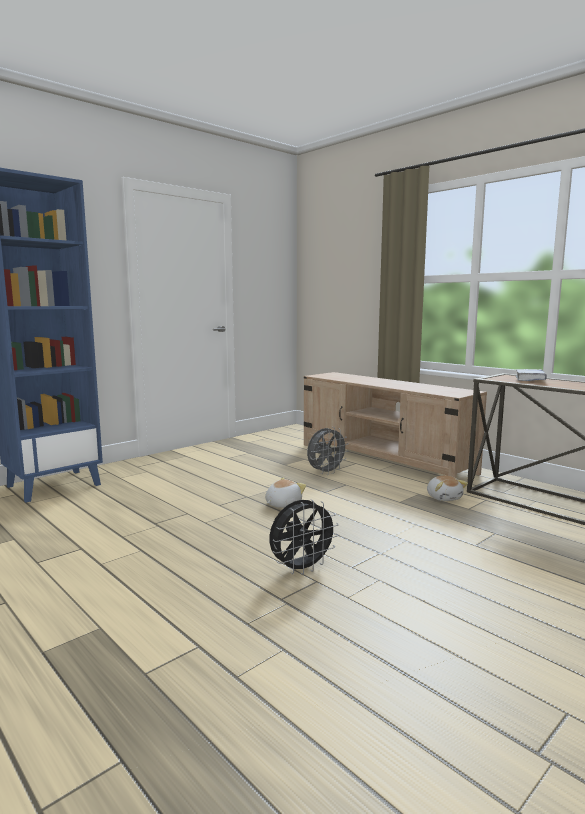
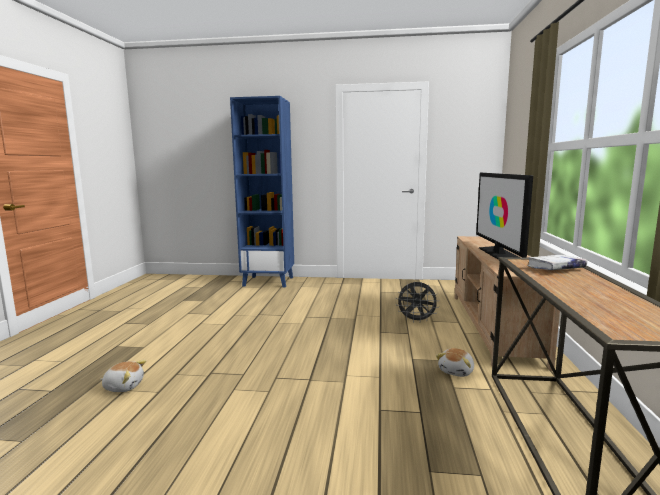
camera: 50 degrees right, 0 degrees up
plush toy [265,478,306,508] -> plush toy moved to [100,360,146,392]
black fan [270,500,339,575] -> none
none -> television [476,173,533,259]

